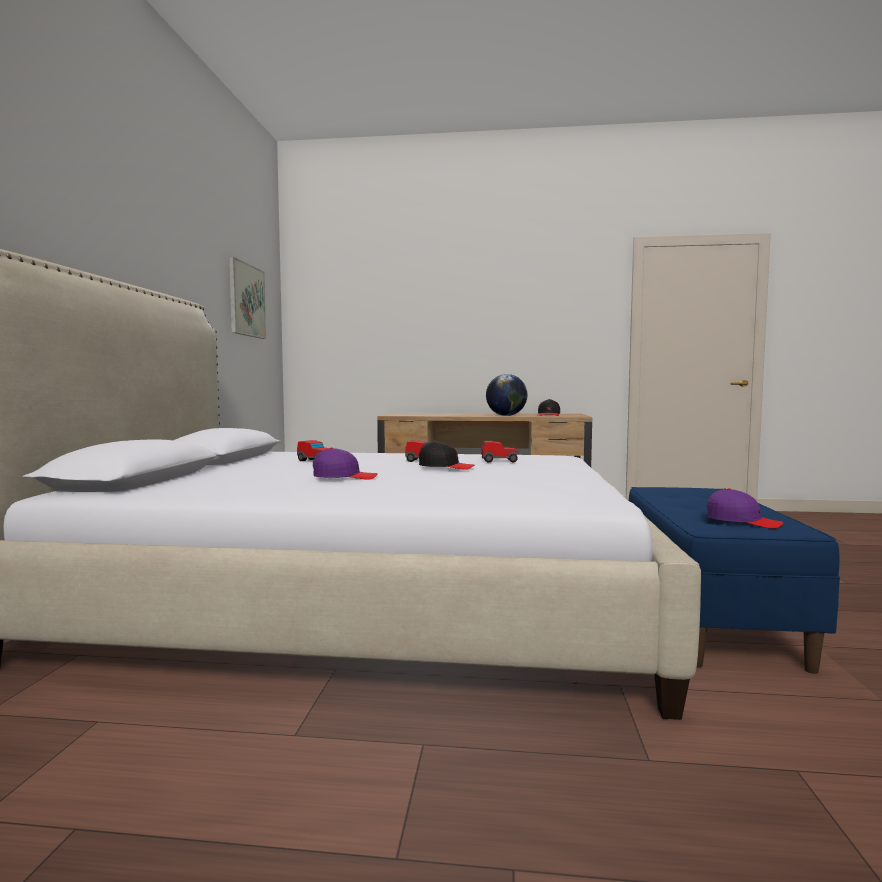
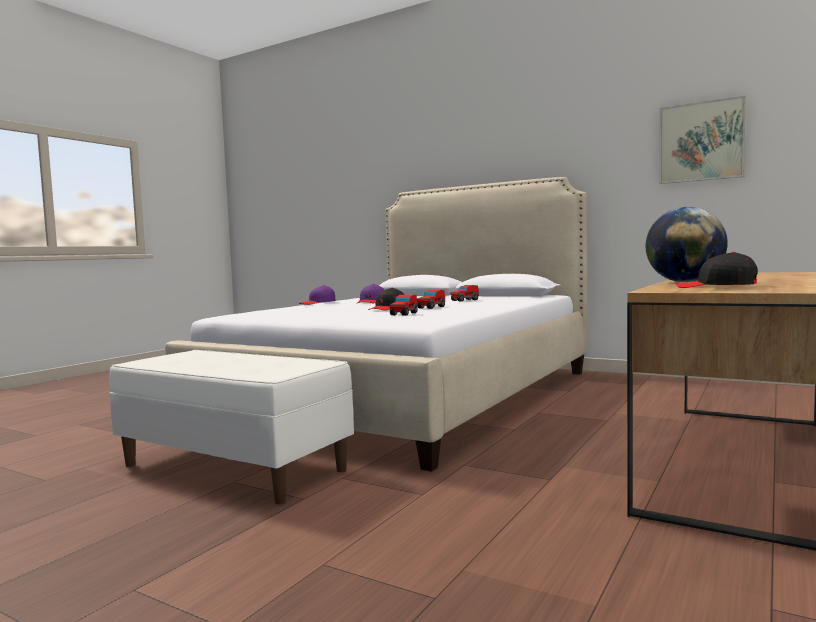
camera: 115 degrees right, 0 degrees up
blue bench [629,487,840,674] -> white bench [109,350,354,504]
purple cap [707,488,784,529] -> purple cap moved to [299,285,336,305]

